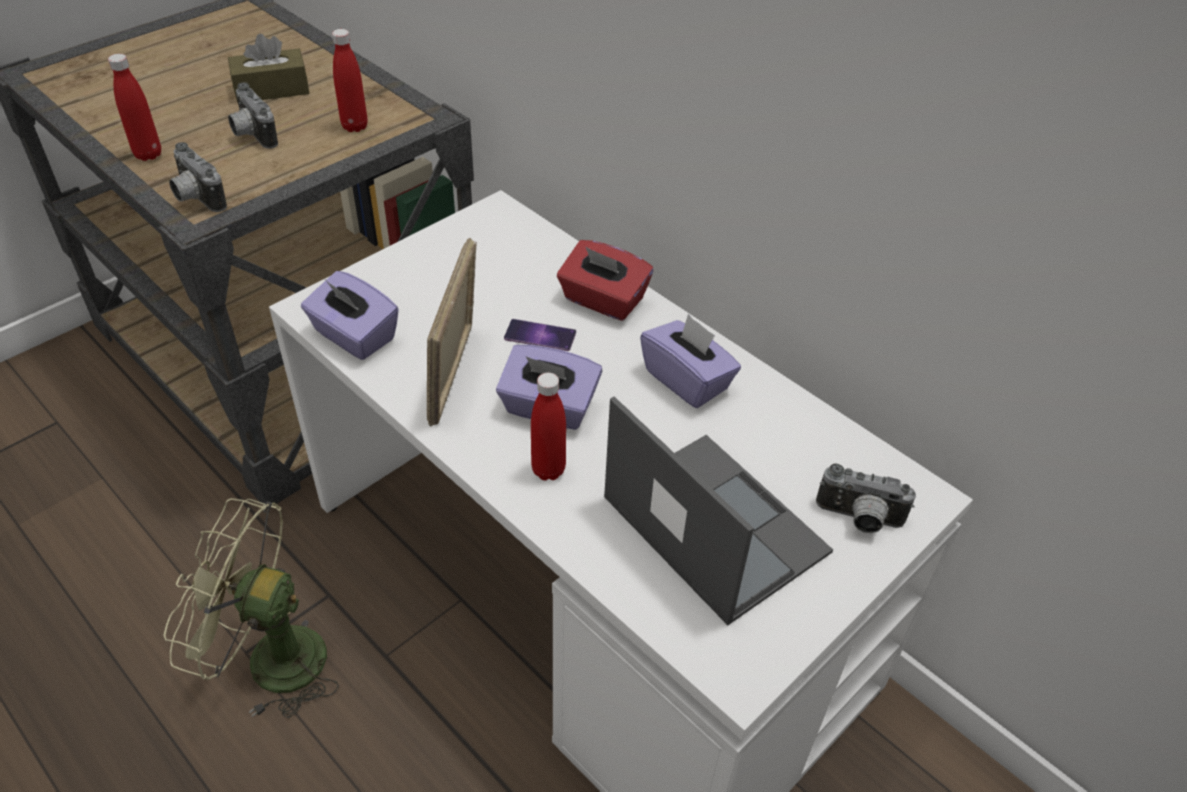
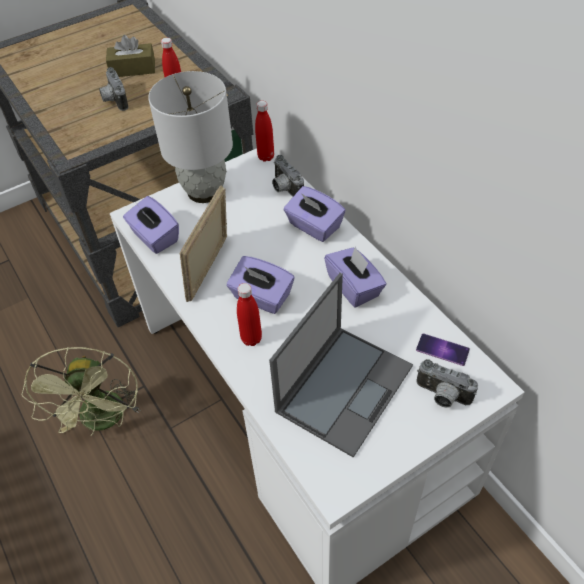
camera: 15 degrees right, 5 degrees up
red bottle [108,54,161,161] -> red bottle moved to [255,101,274,162]
green fan [164,498,339,718] -> green fan turned 120 degrees counterclockwise [21,347,141,436]
camera [169,142,227,212] -> camera moved to [272,155,304,197]
phone [504,319,576,351] -> phone moved to [416,333,470,366]
red tissue box [557,240,653,321] -> purple tissue box [284,186,346,242]
laptop [604,397,833,625] -> laptop turned 60 degrees clockwise [269,273,413,458]
none -> white table lamp [148,71,233,203]

